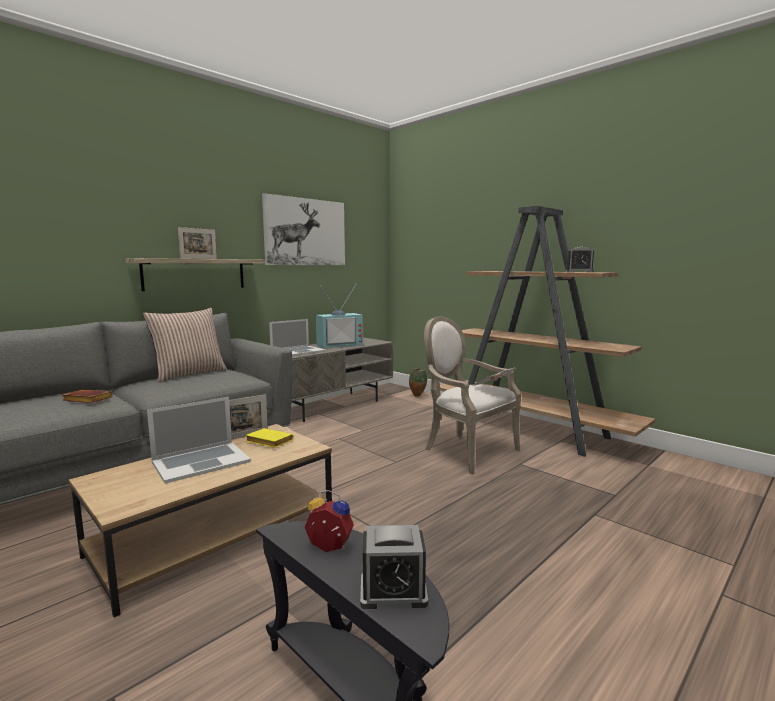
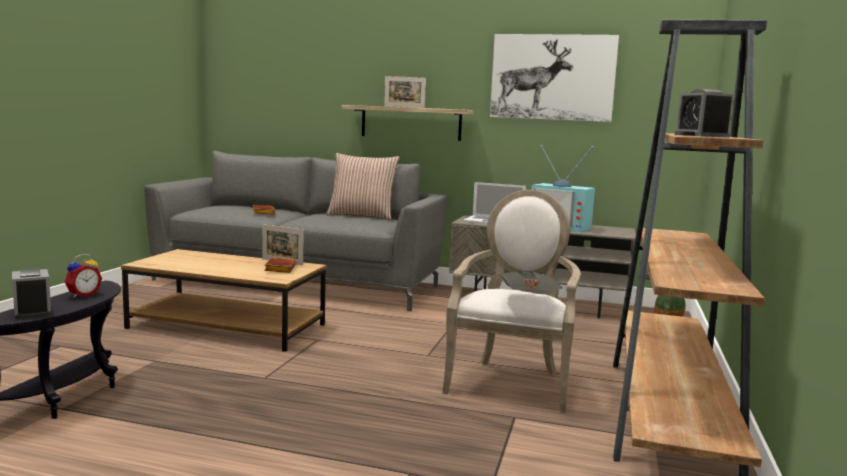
camera: 60 degrees right, 0 degrees up
laptop [147,397,251,484] -> none
yellow book [245,428,293,448] -> brown book [264,258,296,273]
alarm clock [304,490,354,552] -> alarm clock turned 45 degrees clockwise [65,254,102,298]

